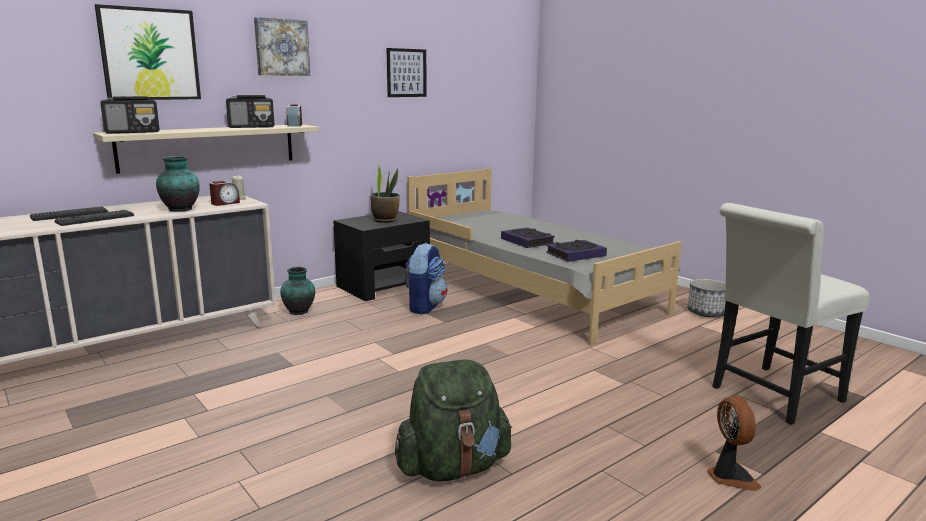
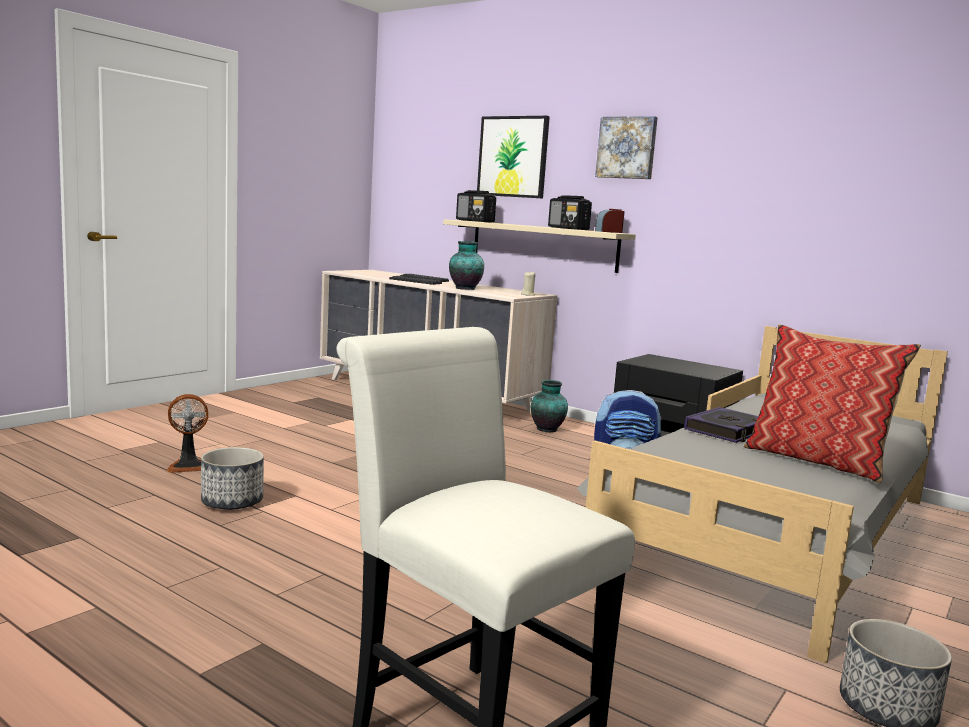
camera: 75 degrees right, 5 degrees down
alarm clock [209,181,240,206] -> none
potted plant [371,164,400,223] -> none
picture [386,48,427,97] -> none
green backpack [395,359,512,481] -> planter [201,447,264,510]
book [546,240,607,262] -> none
fan [707,396,761,491] -> fan moved to [166,394,208,473]
none -> pillow [744,324,921,483]

